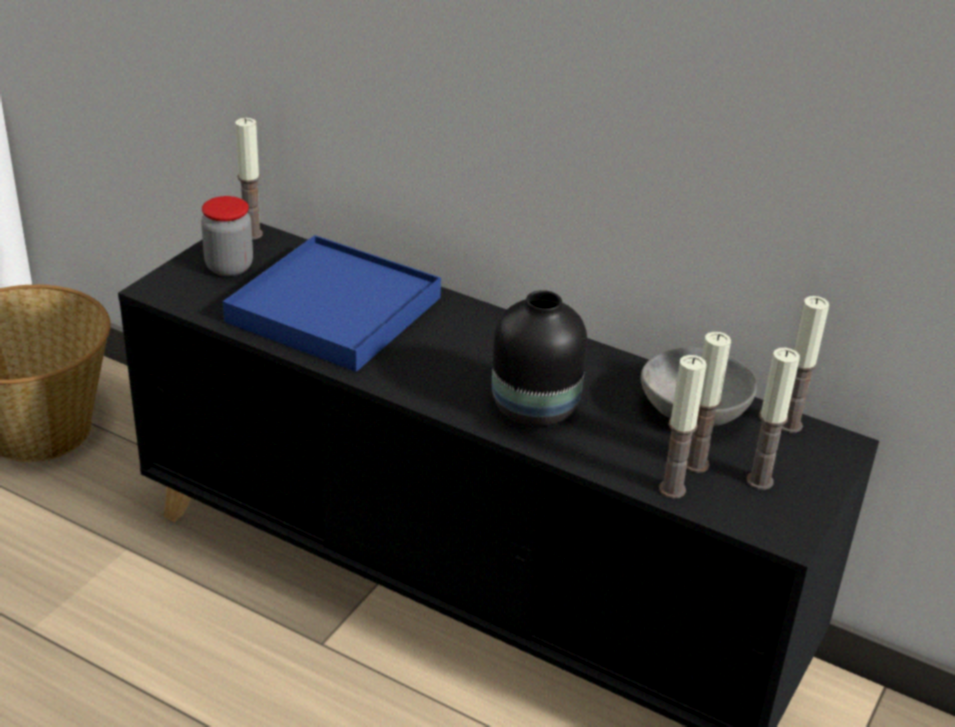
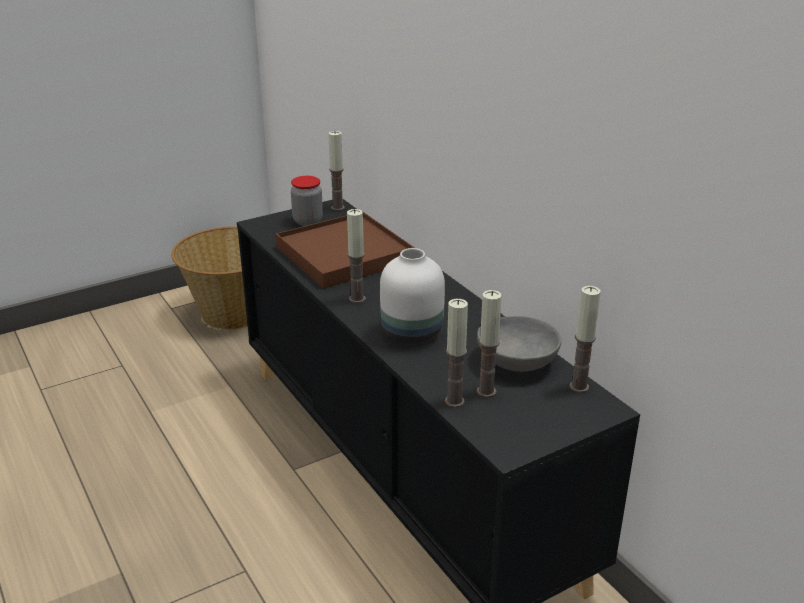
camera: 30 degrees right, 5 degrees down
blue tray [223,235,441,372] -> brown tray [276,211,415,289]
black vase [492,290,587,426] -> white vase [380,248,445,344]
candle [746,348,800,490] -> candle moved to [347,209,366,303]

